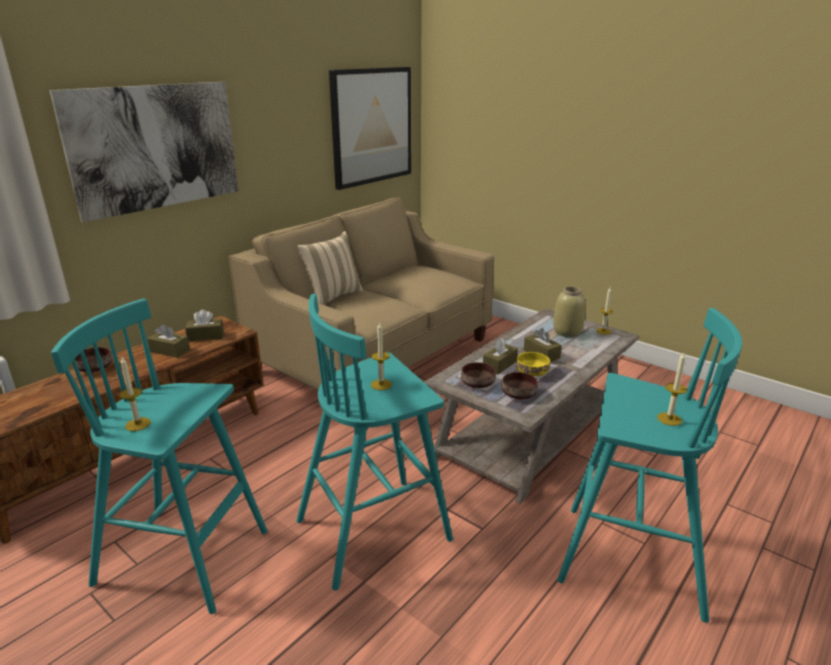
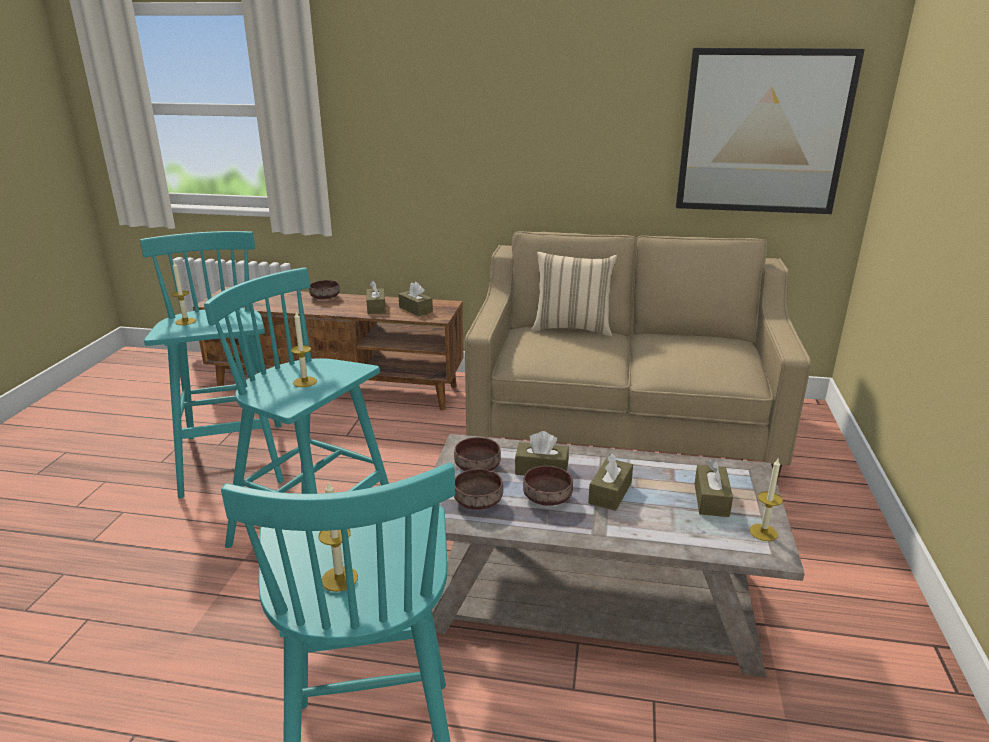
camera: 60 degrees right, 0 degrees up
picture [49,82,239,222] -> none
yellow bowl [516,352,550,376] -> brown bowl [523,466,573,506]
beige vase [553,286,585,337] -> brown tissue box [694,460,733,517]

